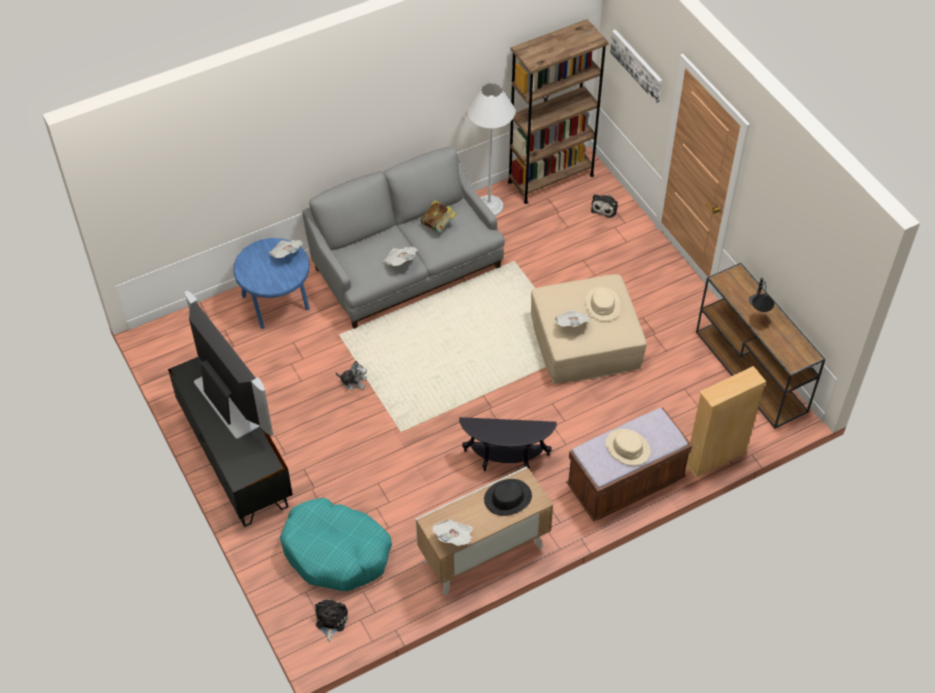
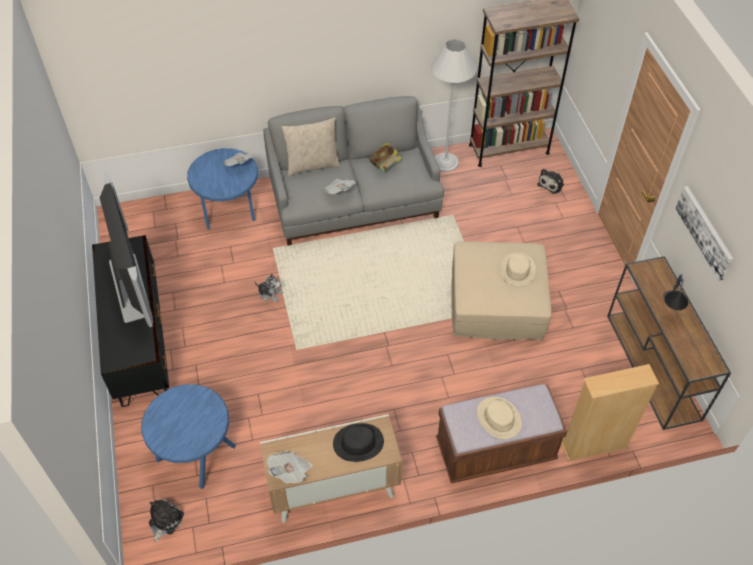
camera: 15 degrees right, 0 degrees up
turquoise dog bed [280,498,392,591] -> blue side table [142,384,236,489]
black side table [459,417,557,471] -> none
newspaper [555,309,589,327] -> none
picture [610,29,662,103] -> picture moved to [675,186,733,281]
none -> beige pillow [281,118,341,176]

